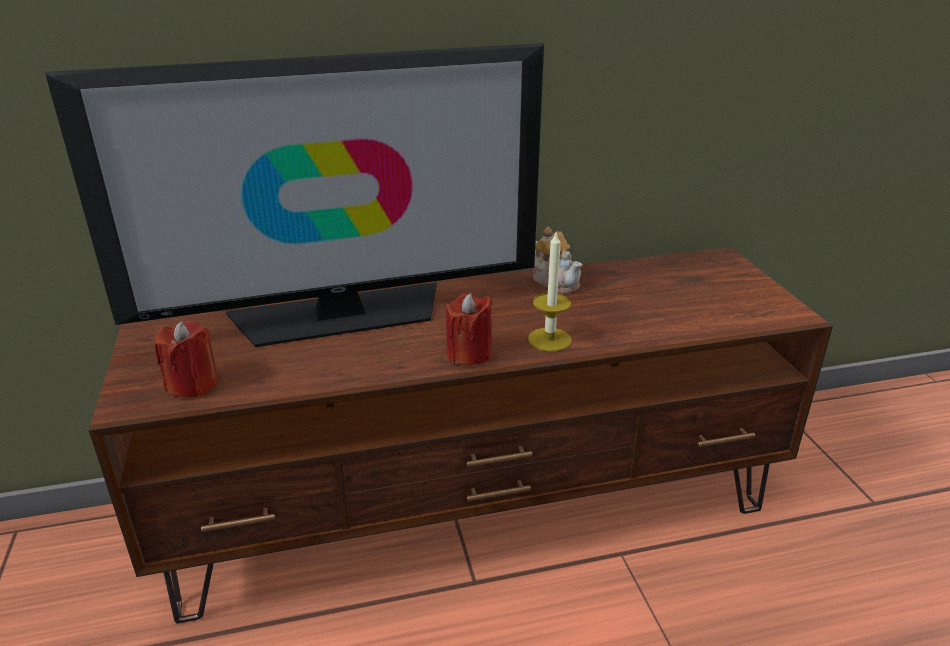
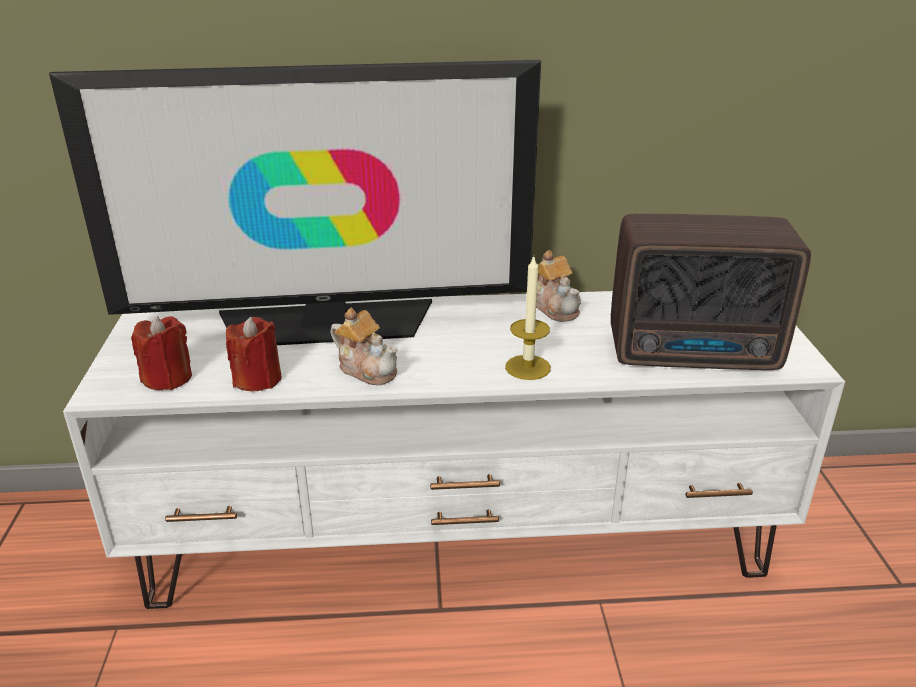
camera: 10 degrees right, 0 degrees up
brown tv stand [88,247,833,624] -> white tv stand [63,291,845,609]
red candle [446,293,492,366] -> red candle moved to [226,317,281,391]
none -> teapot [331,308,398,385]
none -> radio [611,213,811,370]

